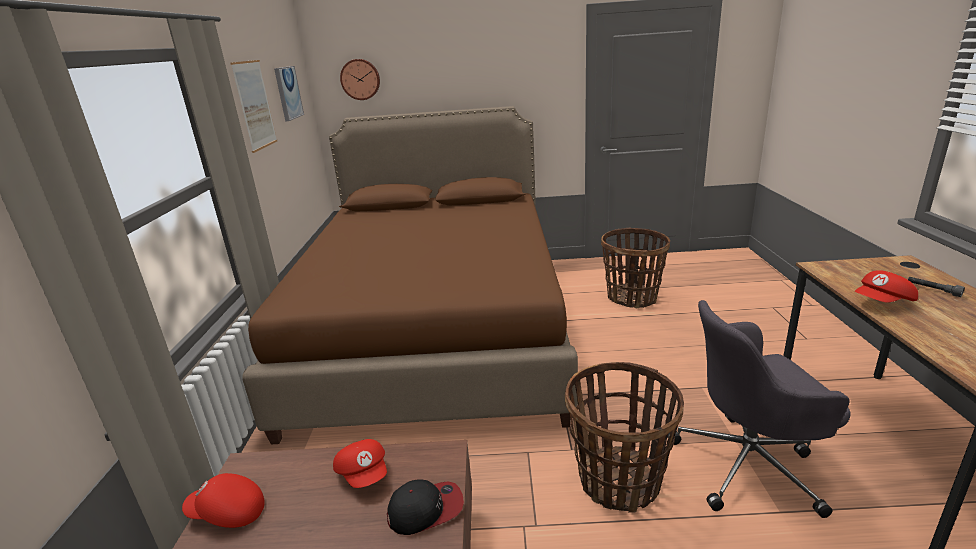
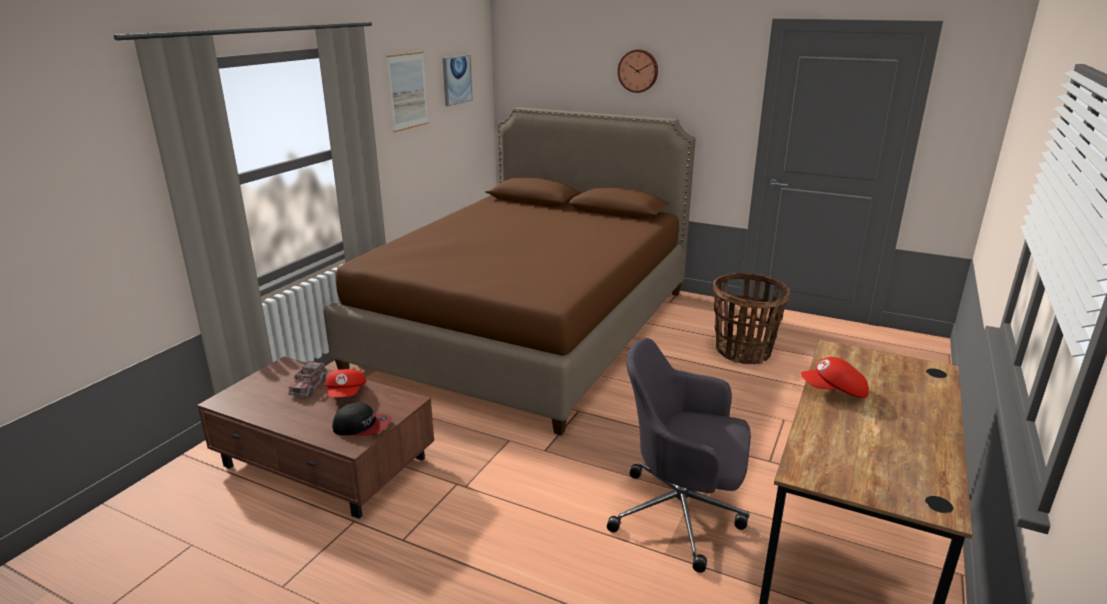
camera: 25 degrees right, 0 degrees up
red cap [182,473,265,528] -> none
wall clock [340,59,380,100] -> wall clock moved to [618,49,658,93]
basket [565,362,684,513] -> none
grey flashlight [908,277,965,297] -> none
none -> toy truck [288,361,328,396]

